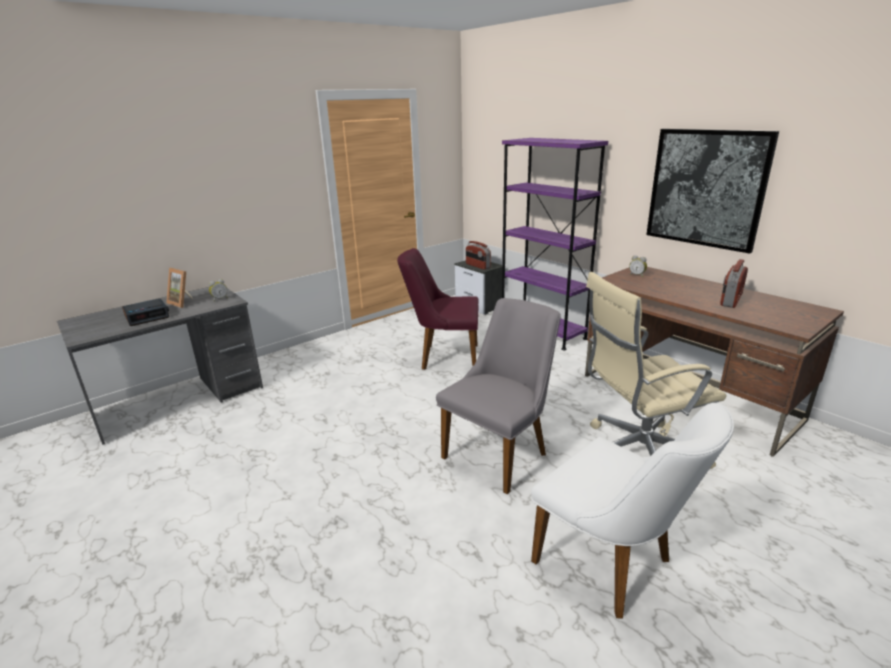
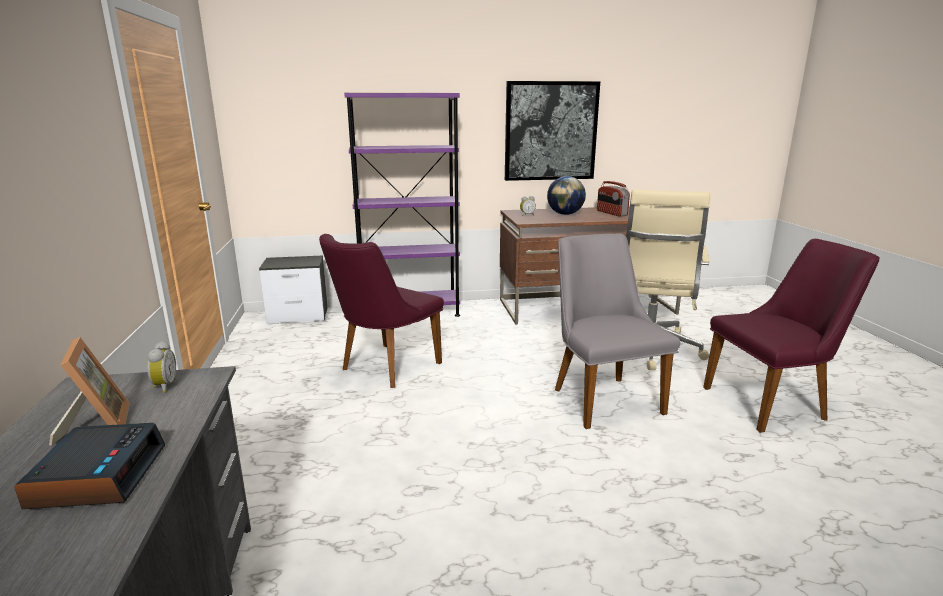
camera: 60 degrees left, 5 degrees down
picture frame [166,268,193,308] -> picture frame turned 90 degrees counterclockwise [49,337,130,445]
radio [466,241,491,270] -> none
white chair [531,403,734,618] -> purple chair [703,239,880,433]
none -> globe [547,176,586,215]

